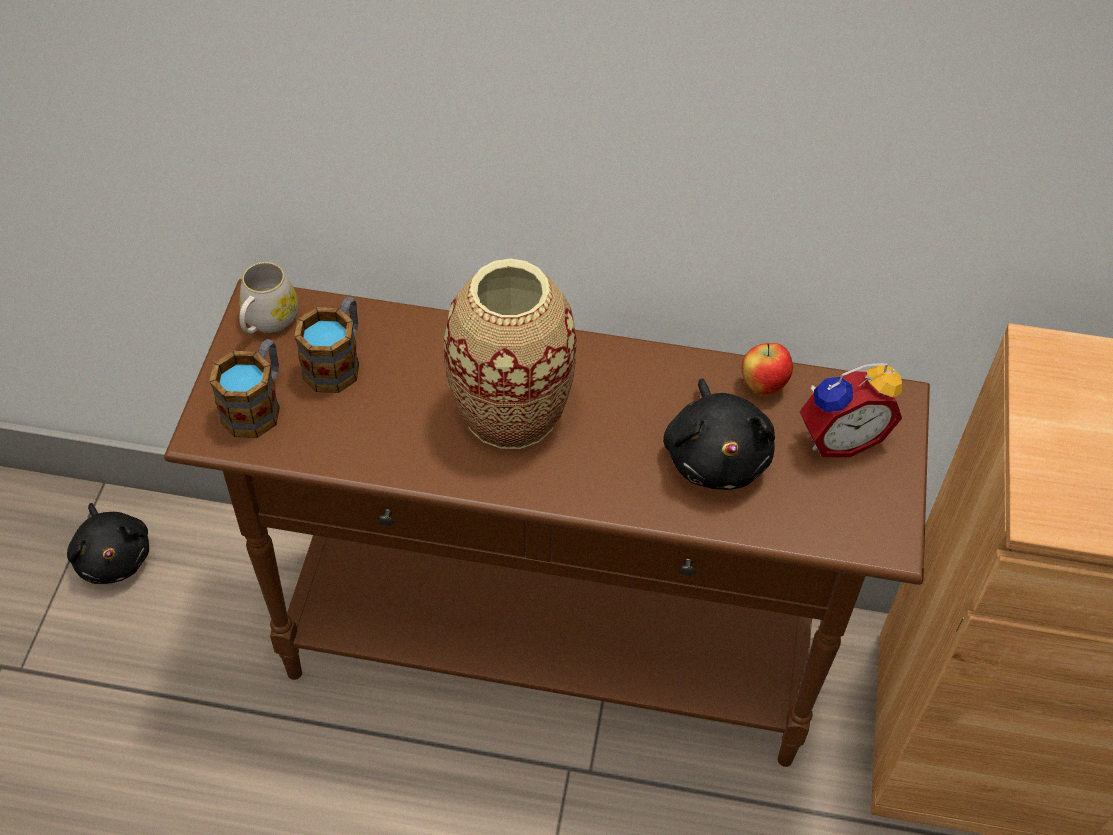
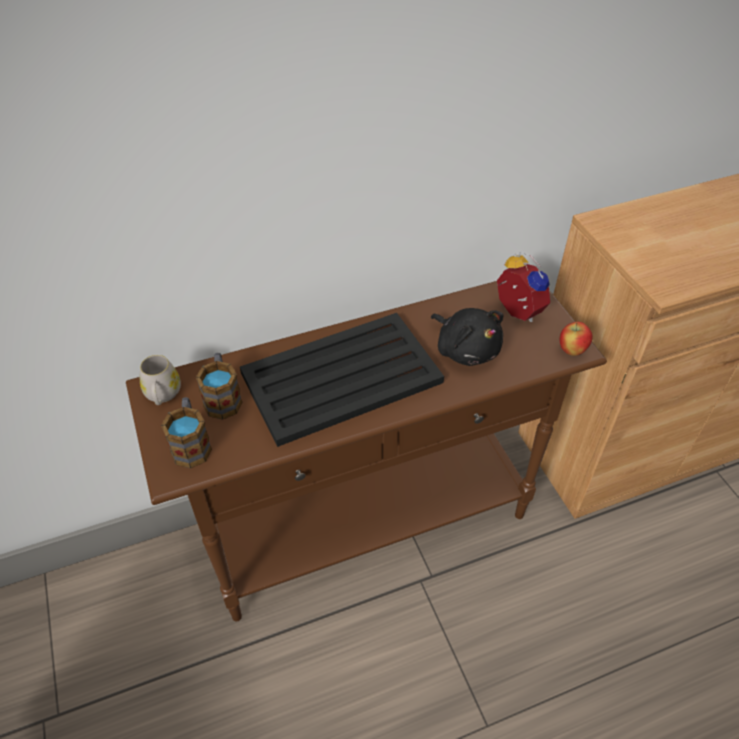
camera: 30 degrees left, 5 degrees down
black plush toy [67,503,149,584] -> none
vase [444,259,577,449] -> black tray [240,313,444,447]
apple [742,343,793,395] -> apple moved to [559,322,593,356]
alarm clock [799,363,902,457] -> alarm clock turned 75 degrees counterclockwise [497,251,550,322]

